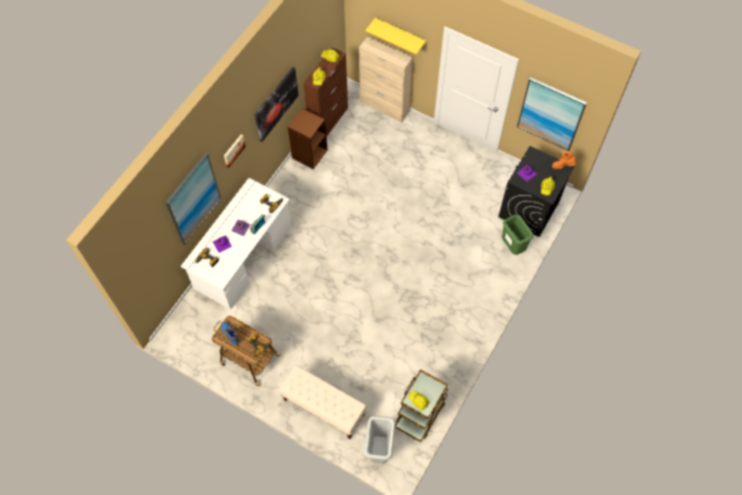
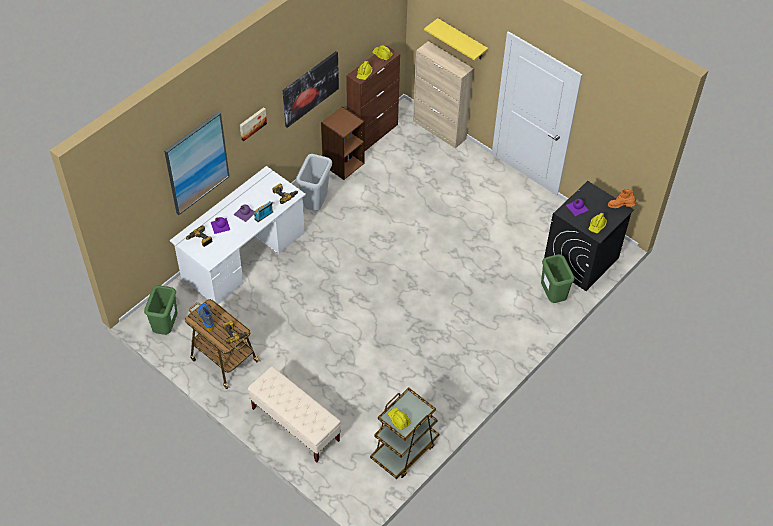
camera: 10 degrees right, 10 degrees down
grey trash can [364,416,396,464] -> grey trash can moved to [296,154,332,211]
picture [517,77,587,151] -> none
none -> green trash can [144,285,177,335]

